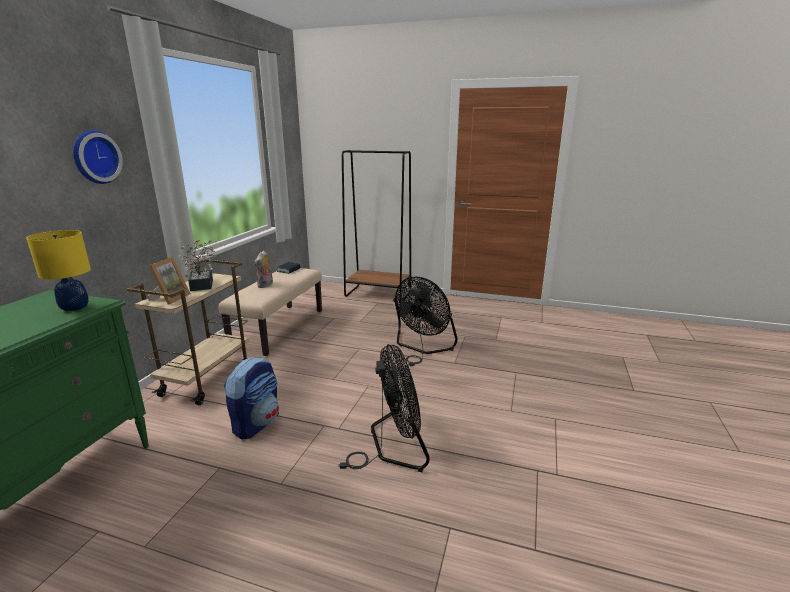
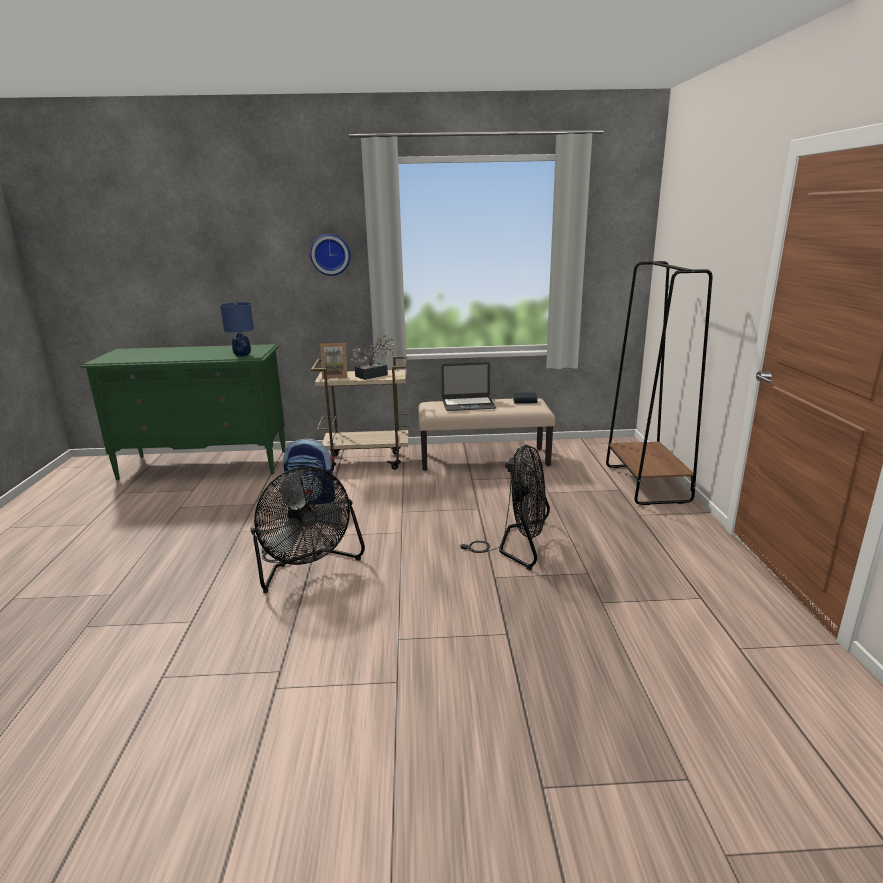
camera: 70 degrees right, 0 degrees up
yellow table lamp [26,230,91,311] -> blue table lamp [220,302,254,356]
plush toy [254,251,273,288] -> laptop [441,362,496,411]

